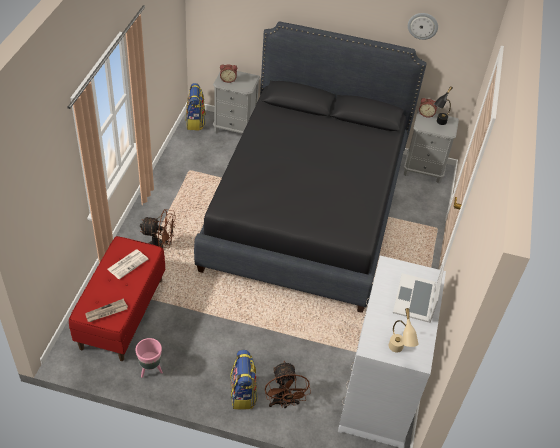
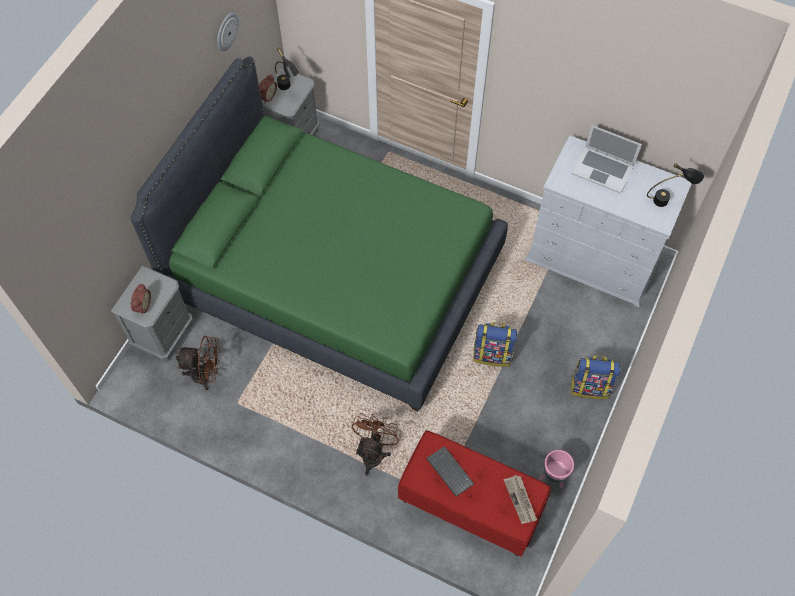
camera: 75 degrees left, 15 degrees up
newspaper [107,250,148,279] -> keyboard [426,446,474,497]
backpack [186,83,206,130] -> backpack moved to [473,322,517,367]
black bed [194,22,427,313] -> green bed [130,56,508,412]
brown fan [265,361,311,408] -> brown fan moved to [176,336,220,390]
beige table lamp [388,308,419,352] -> black table lamp [647,163,704,207]

